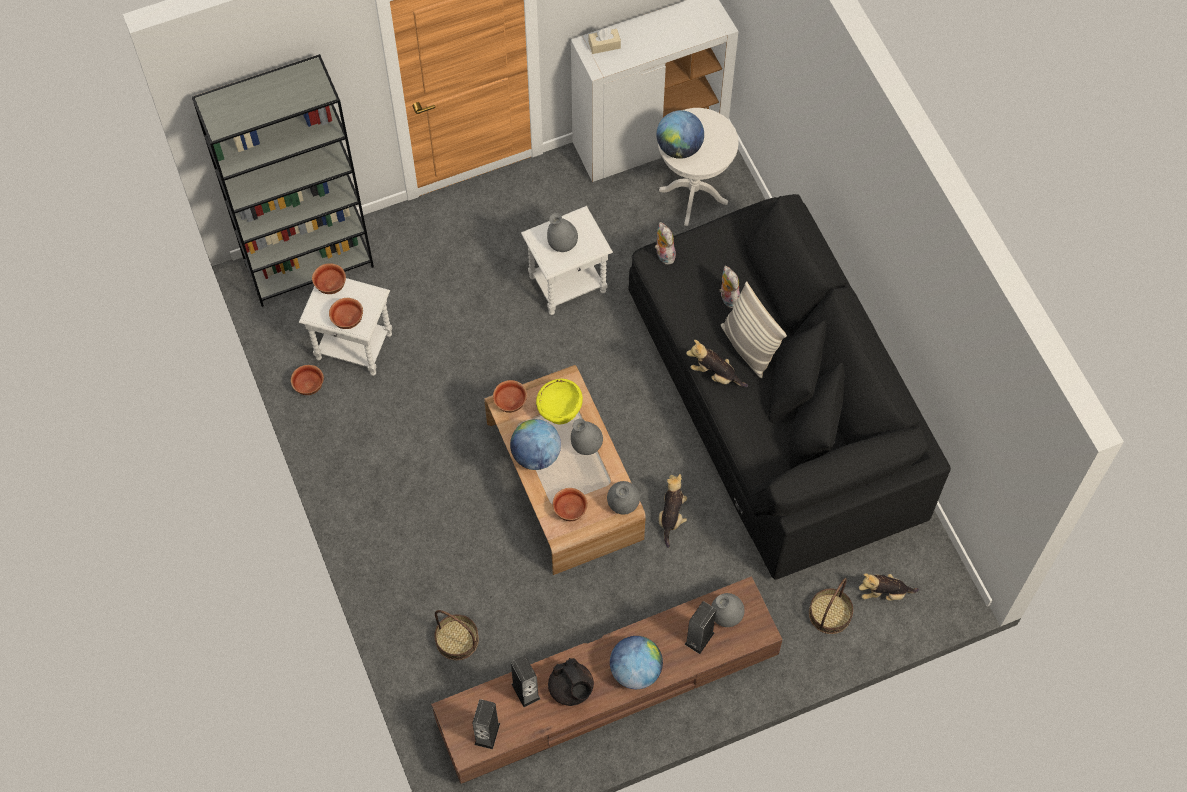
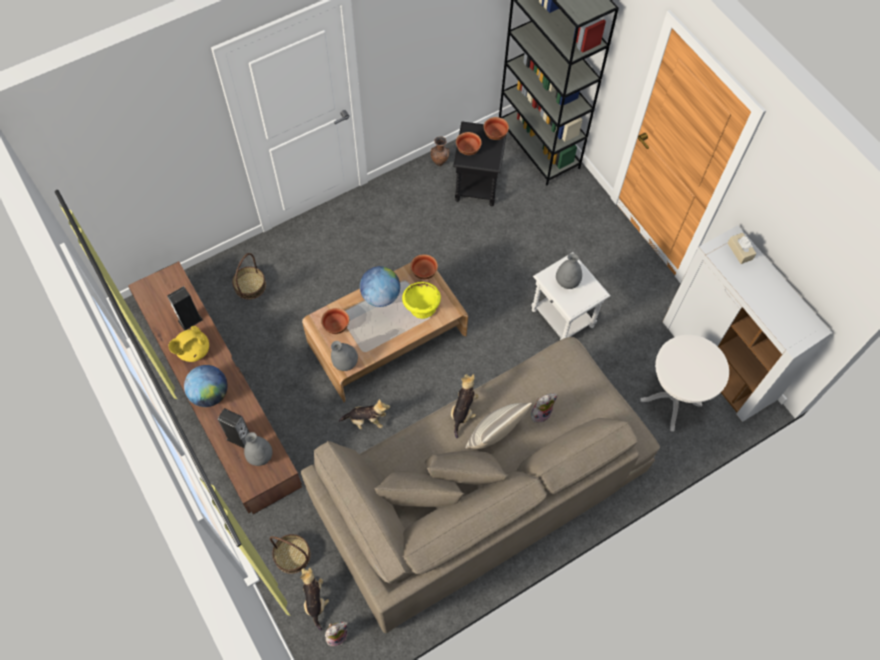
camera: 80 degrees right, 0 degrees up
bowl [291,365,324,395] -> brown vase [431,136,450,166]
white side table [299,278,392,376] -> black side table [453,122,506,206]
speaker [472,699,500,749] -> none
black teapot [548,658,594,706] -> yellow teapot [168,326,209,362]
grey vase [571,419,603,455] -> none
black sofa [628,194,951,580] -> beige sofa [301,337,660,633]
plush toy [655,222,676,264] -> plush toy moved to [325,622,348,646]
globe [657,110,704,159] -> none

